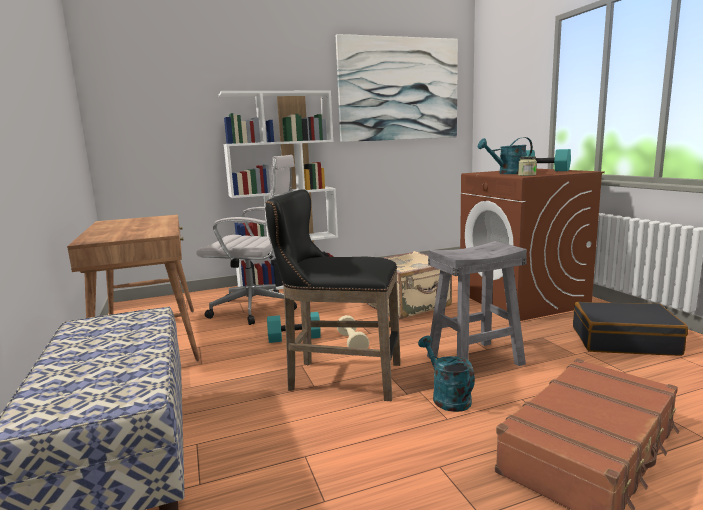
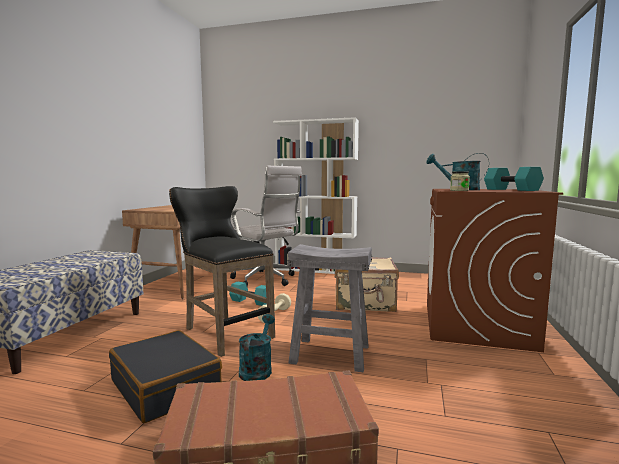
camera: 35 degrees right, 5 degrees down
picture [336,34,458,142] -> none
black suitcase [573,302,688,356] -> black suitcase moved to [109,330,222,423]

